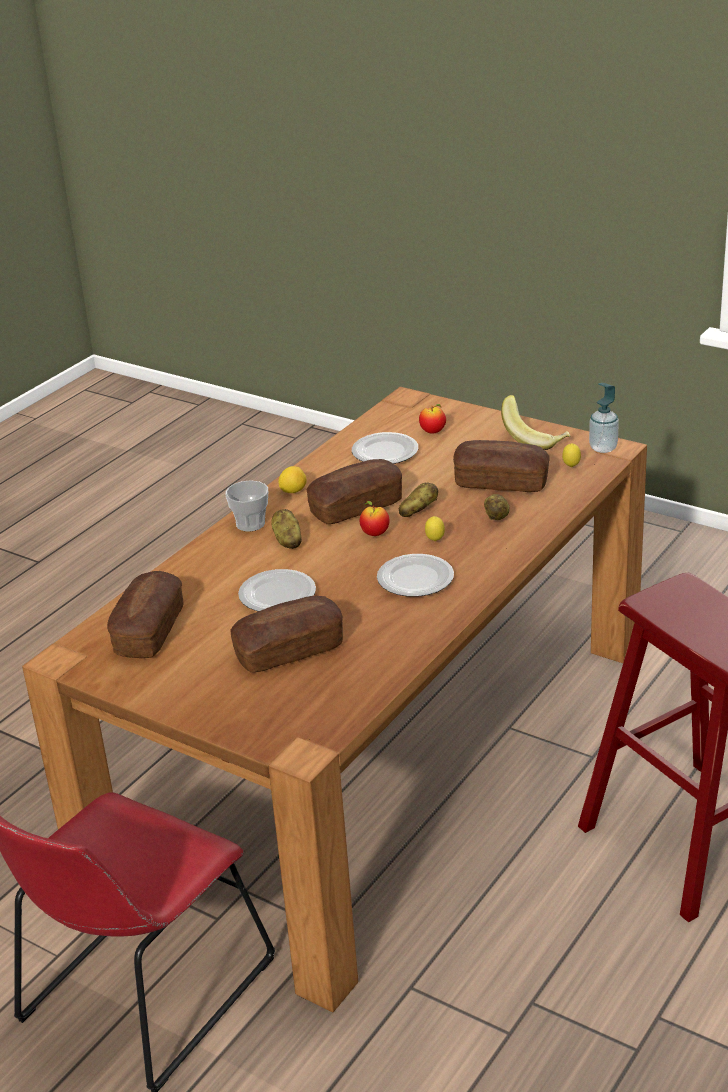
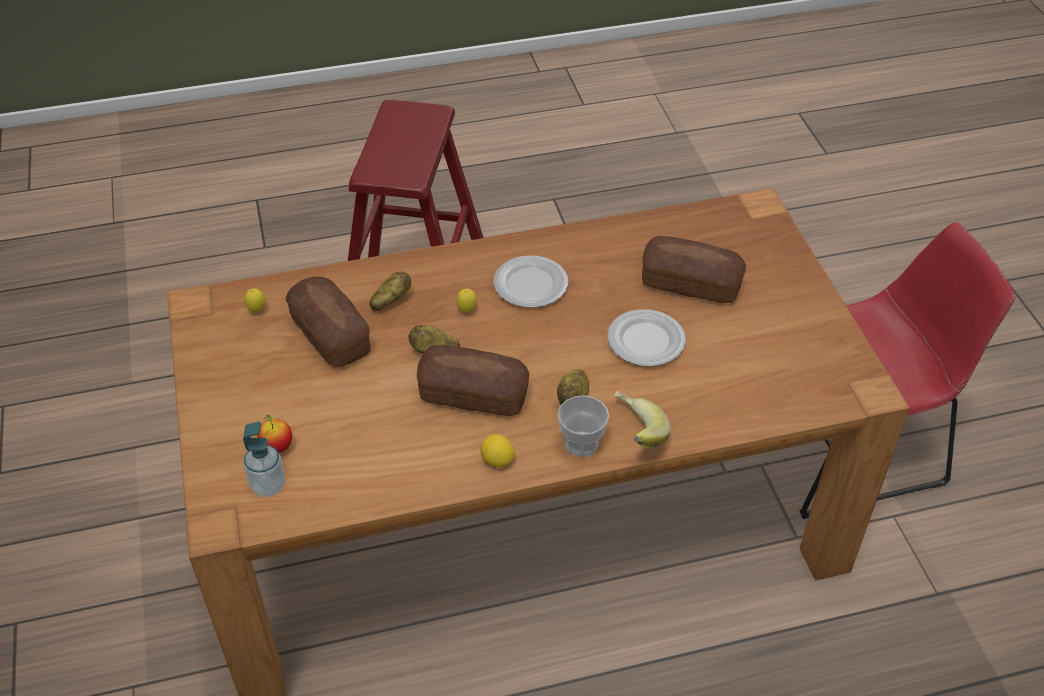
camera: 140 degrees left, 15 degrees up
bread [107,571,184,658] -> none
plate [352,432,418,464] -> none
apple [360,501,389,536] -> none
banana [501,395,570,450] -> banana moved to [614,391,671,448]
soap dispenser [589,383,619,453] -> soap dispenser moved to [243,422,285,497]

